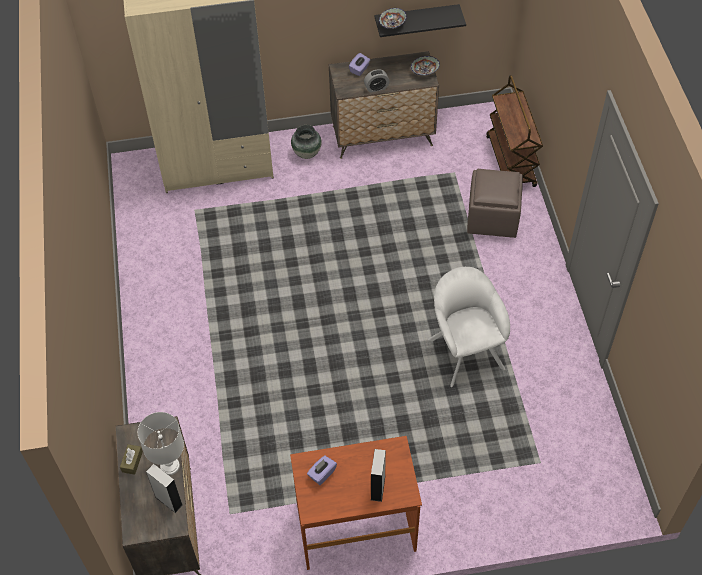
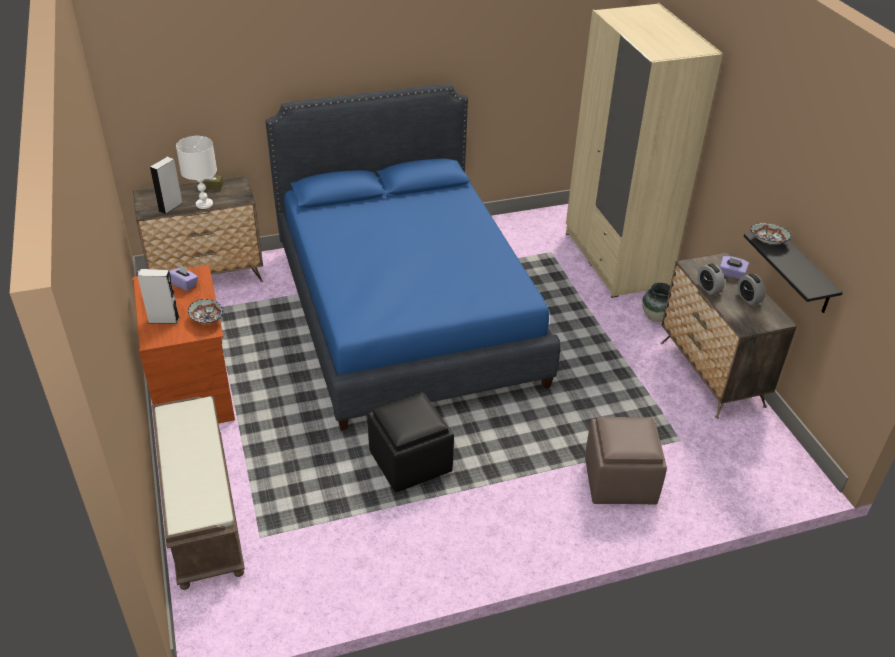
camera: 80 degrees right, 15 degrees down
bowl [411,56,440,76] -> bowl moved to [188,299,223,324]
white armchair [428,267,510,387] -> black ottoman [368,392,454,493]
brown cart [486,75,543,187] -> none
none -> brown bench [152,396,245,590]
none -> blue bed [266,84,560,431]
none -> alarm clock [737,274,765,305]

